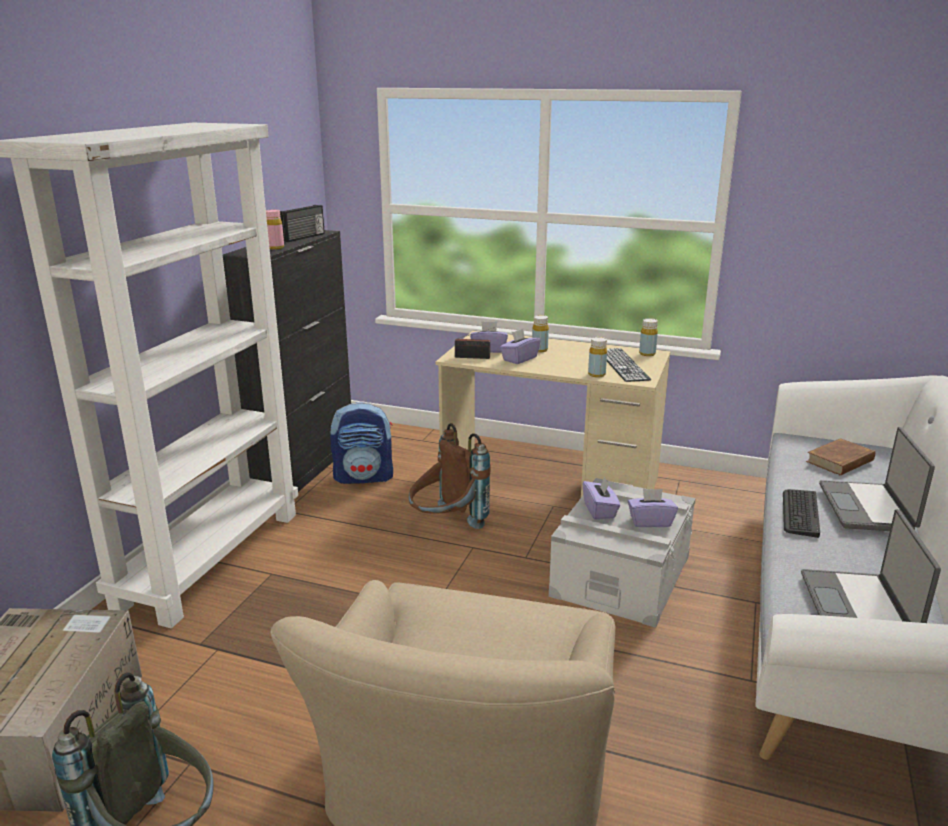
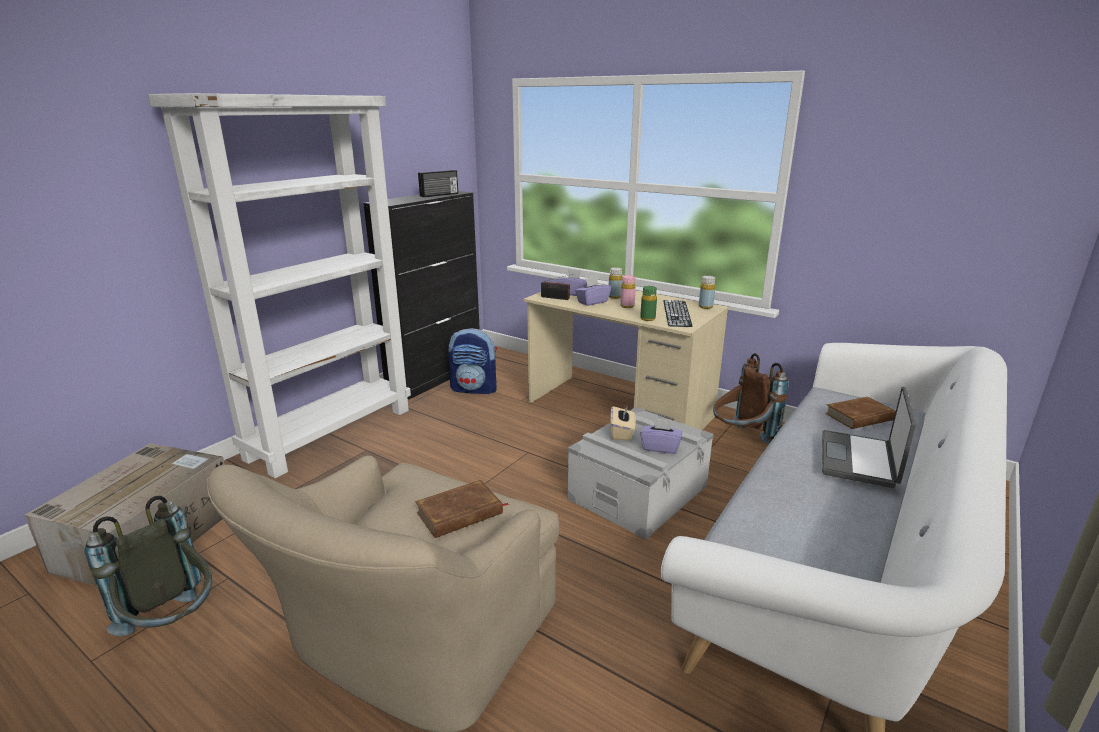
camera: 15 degrees right, 0 degrees up
pink bottle [266,210,284,249] -> pink bottle moved to [620,275,636,308]
brown backpack [409,423,491,529] -> brown backpack moved to [713,353,789,444]
purple tissue box [583,477,620,520] -> beige tissue box [610,405,636,441]
yellow bottle [588,337,607,378] -> green bottle [640,286,657,321]
keyboard [783,489,820,538] -> none
laptop [801,509,941,623] -> none
none -> brown book [415,480,509,538]

